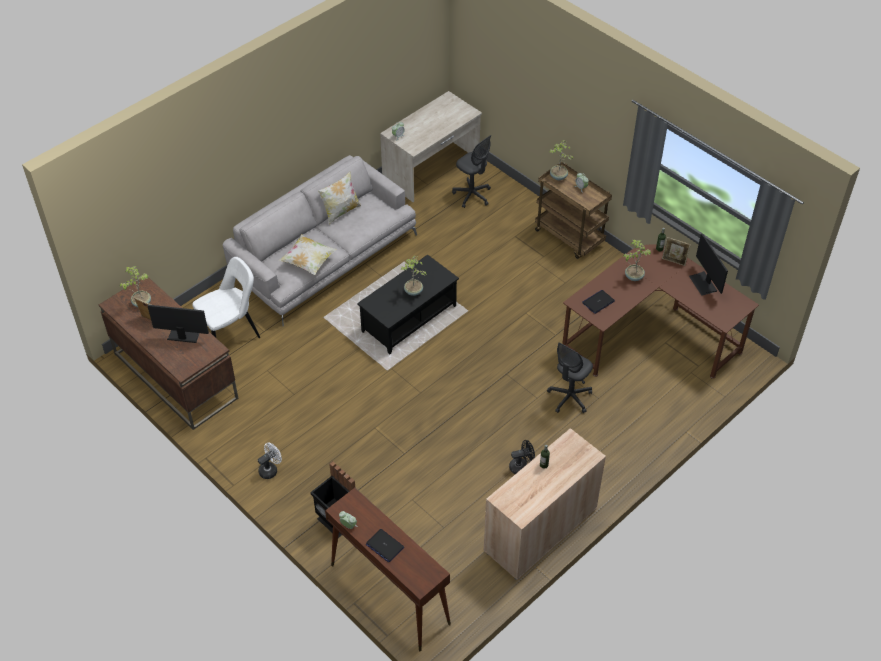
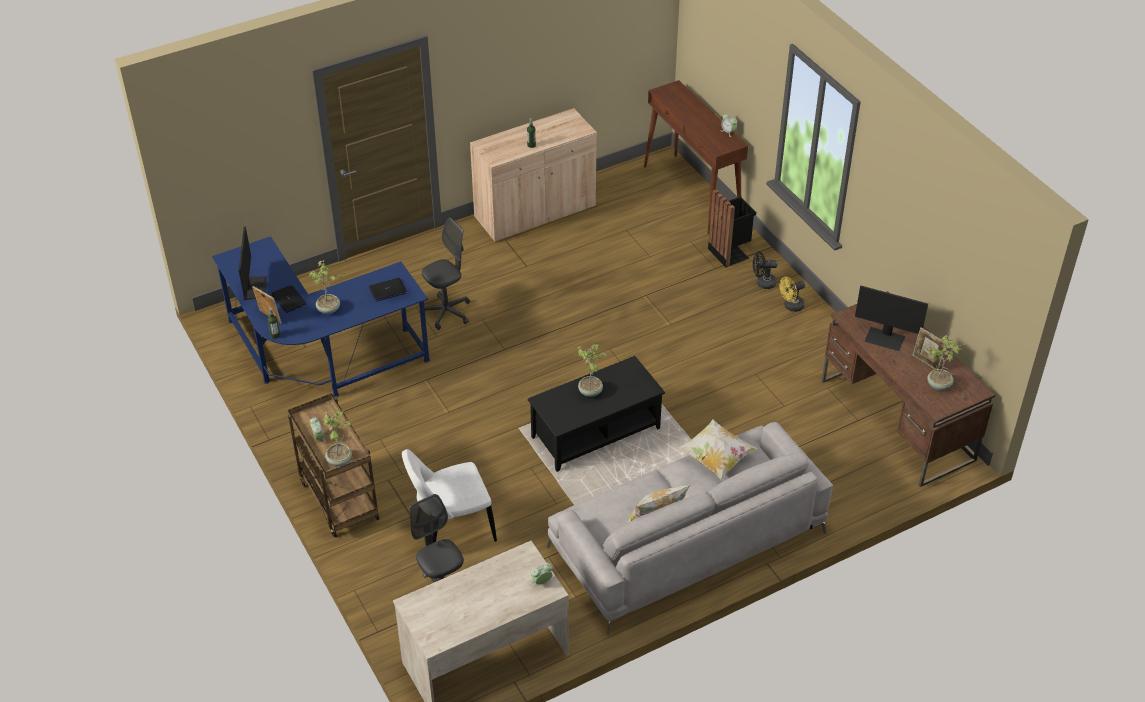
camera: 165 degrees left, 5 degrees down
white chair [192,257,260,338] -> white chair moved to [402,449,497,543]
white fan [258,442,282,479] -> yellow fan [779,277,805,312]
laptop [366,529,404,562] -> laptop moved to [271,285,307,313]
black fan [509,440,535,474] -> black fan moved to [753,251,777,289]
brown desk [562,244,759,379] -> blue desk [212,236,430,397]

